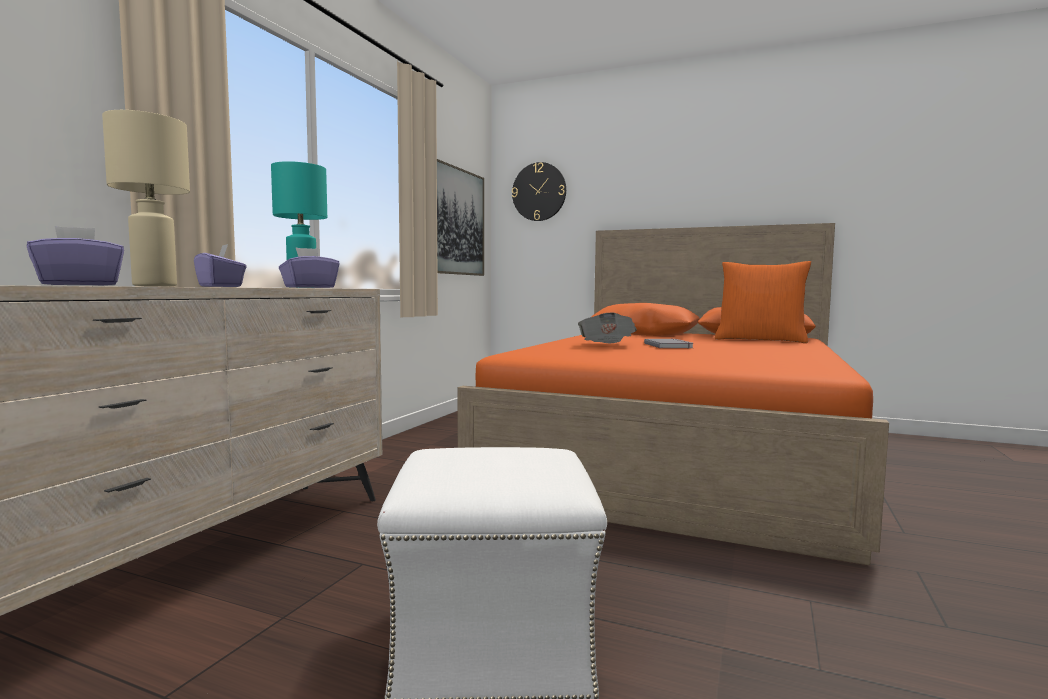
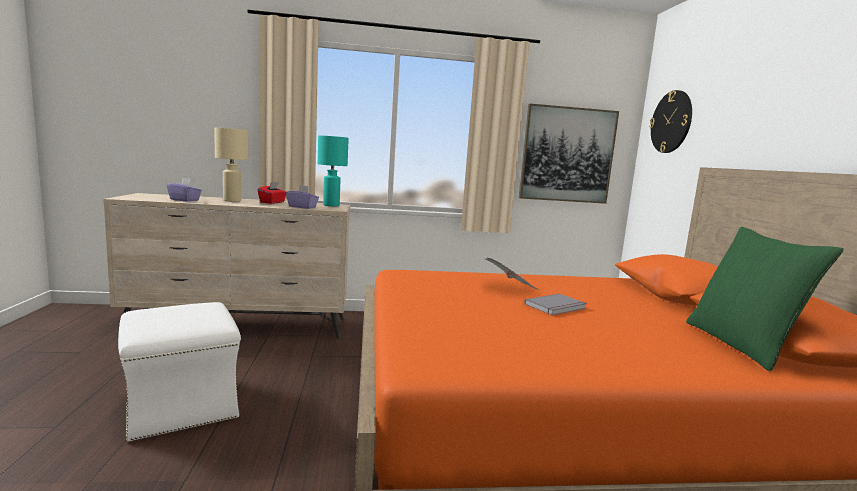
camera: 60 degrees right, 5 degrees up
purple tissue box [194,244,247,287] -> red tissue box [258,182,286,204]
orange pillow [715,261,811,343] -> green pillow [686,227,844,371]

